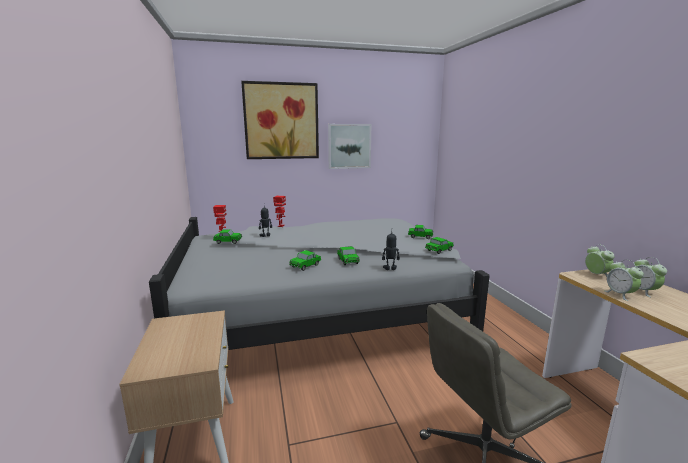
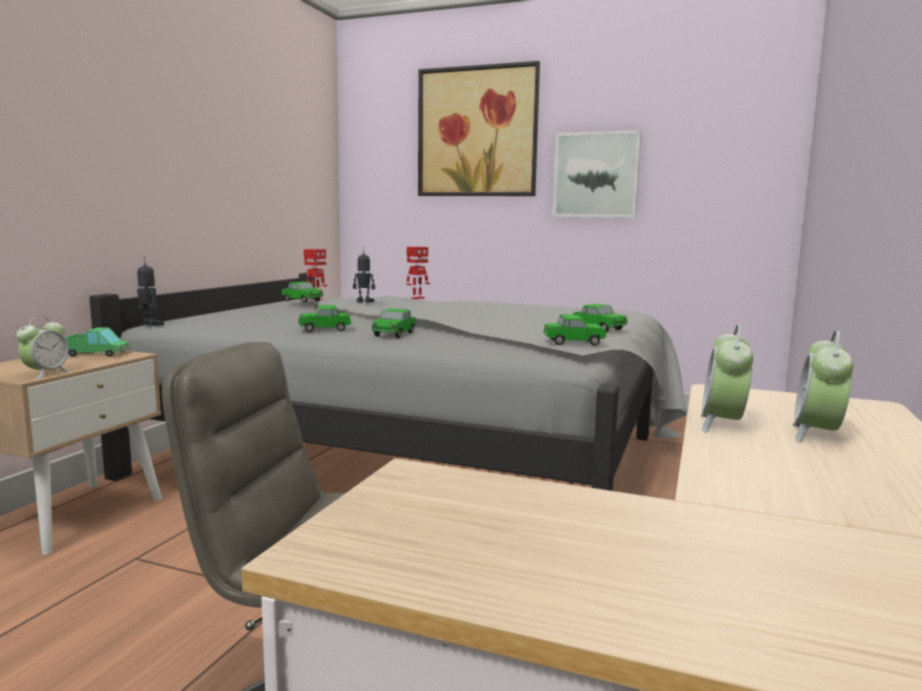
camera: 35 degrees right, 5 degrees down
toy robot [382,232,400,270] -> toy robot moved to [137,257,164,326]
alarm clock [585,244,615,277] -> alarm clock moved to [16,316,71,379]
none -> toy truck [65,327,131,357]

